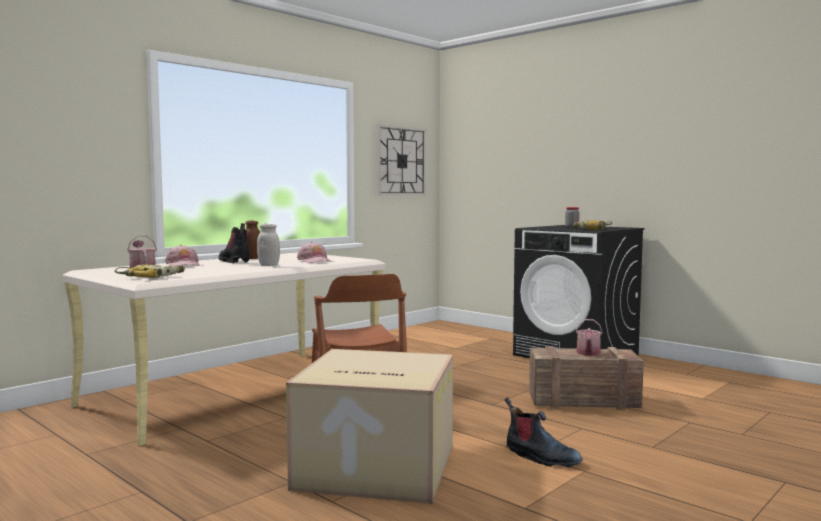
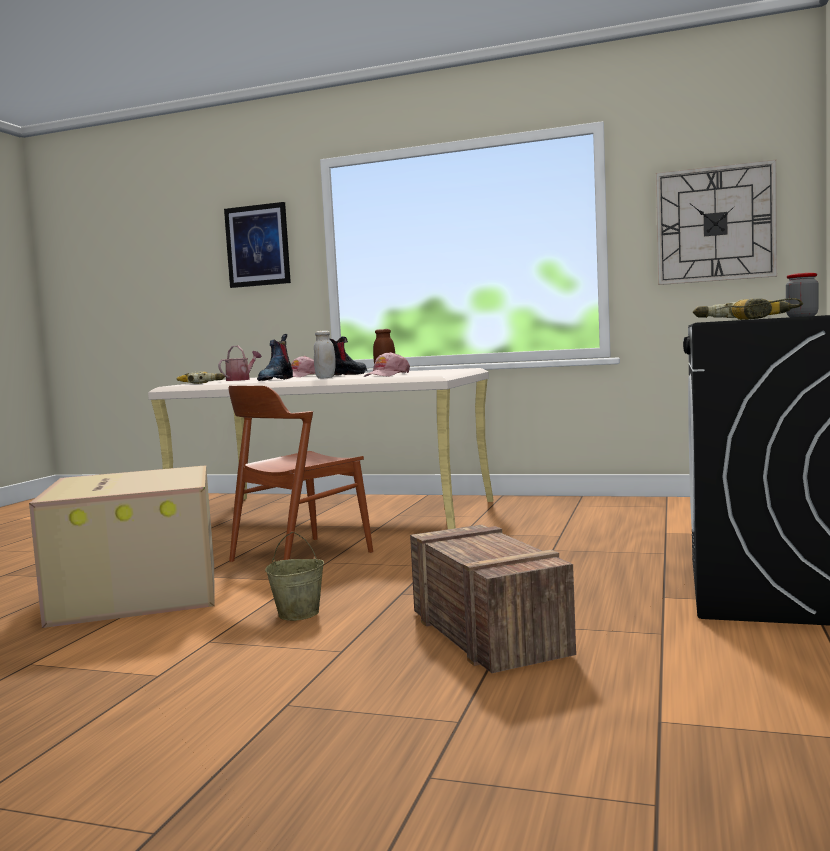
camera: 65 degrees right, 0 degrees up
boot [504,398,582,467] -> boot moved to [257,334,293,381]
watering can [576,319,602,356] -> none
none -> picture [224,202,291,288]
none -> beige bucket [265,532,324,621]

